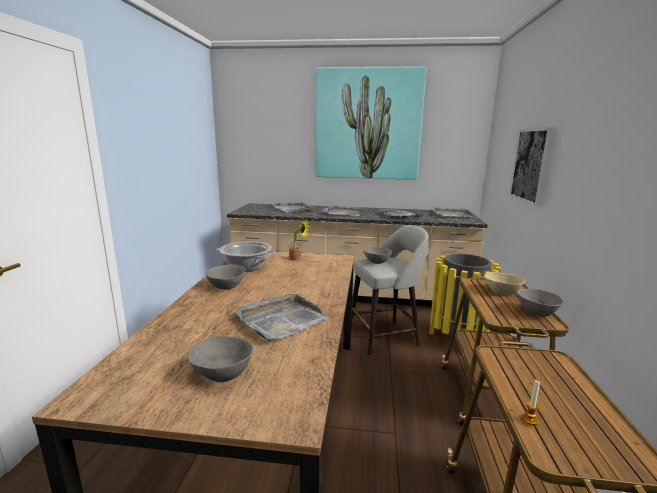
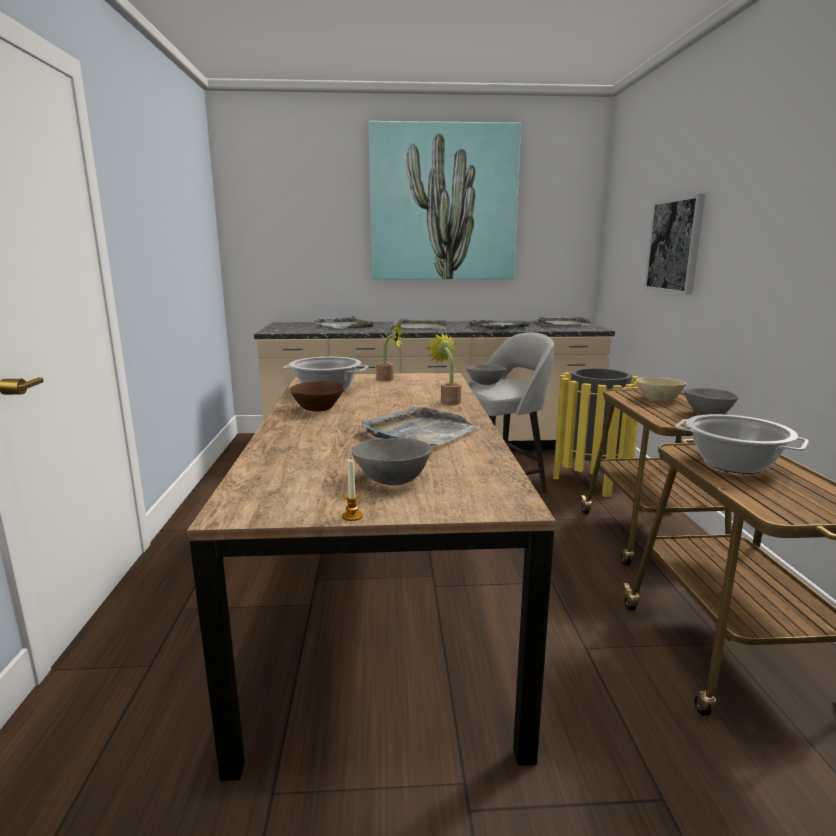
camera: 10 degrees left, 0 degrees up
grey bowl [206,264,246,290] -> brown bowl [290,381,344,412]
candle [521,380,540,425] -> candle moved to [342,458,363,521]
none -> potted plant [427,332,461,405]
none -> cooking pot [675,414,809,474]

